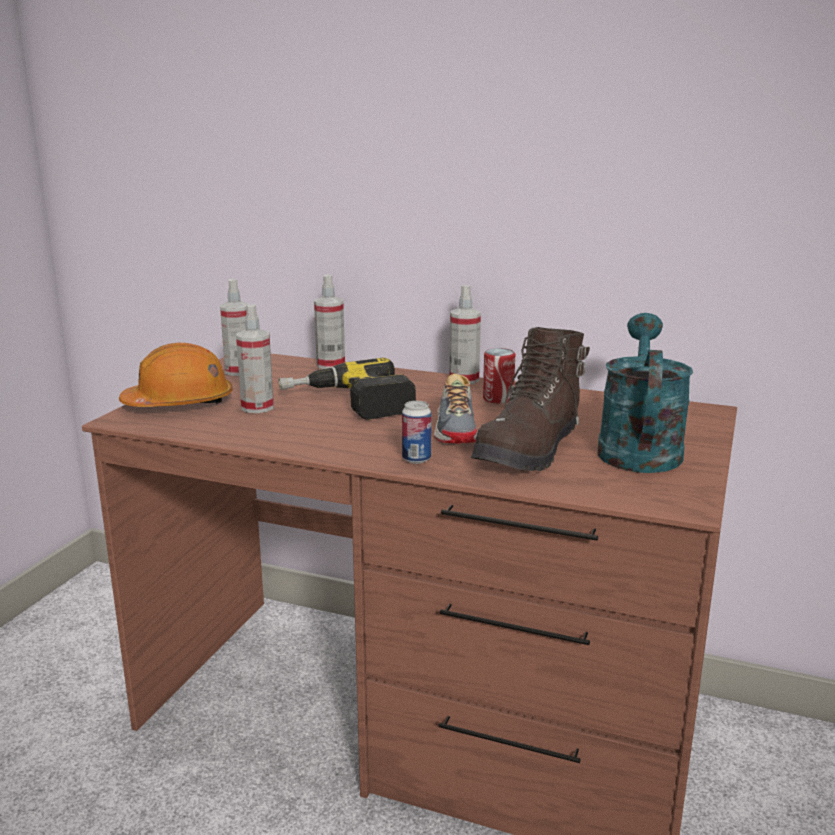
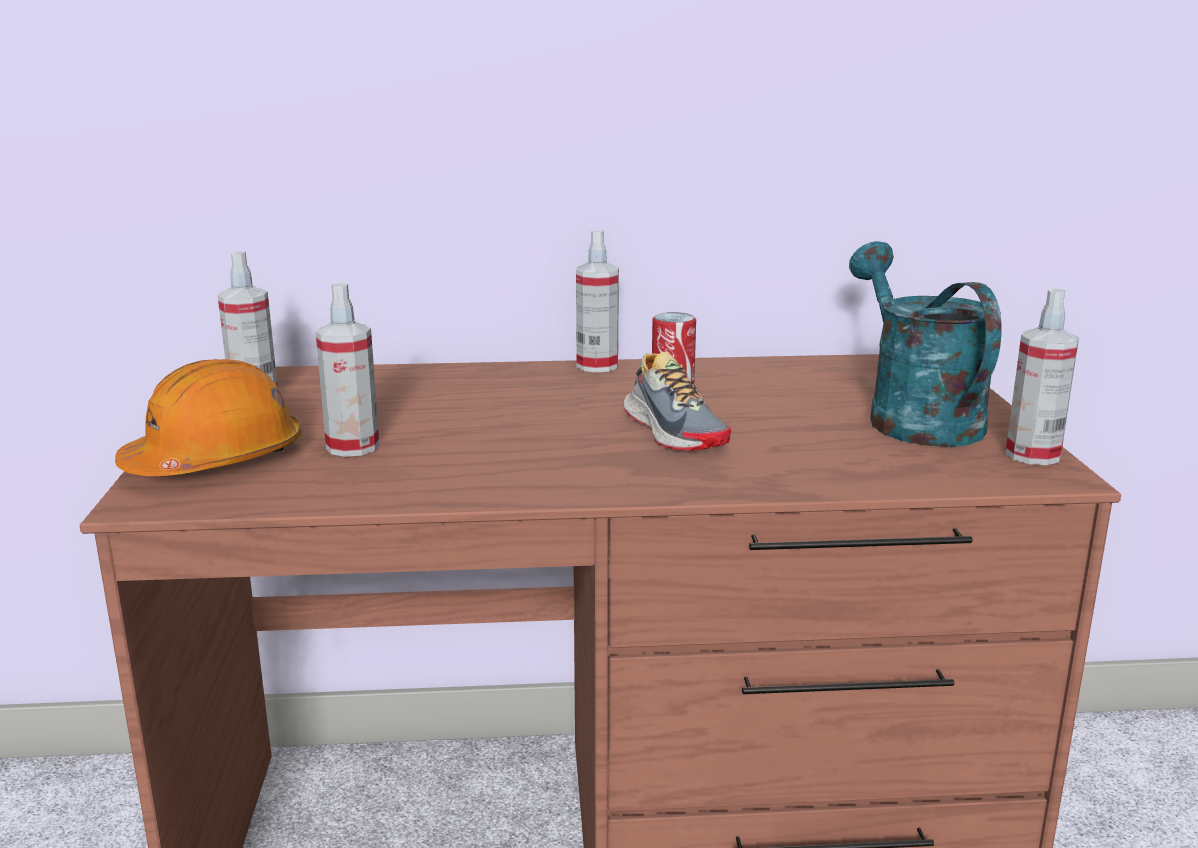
camera: 25 degrees left, 0 degrees up
power drill [279,358,416,420] -> none
spray bottle [314,274,345,369] -> spray bottle moved to [1005,288,1079,465]
can [402,401,431,464] -> none
brown boot [471,327,590,471] -> none

